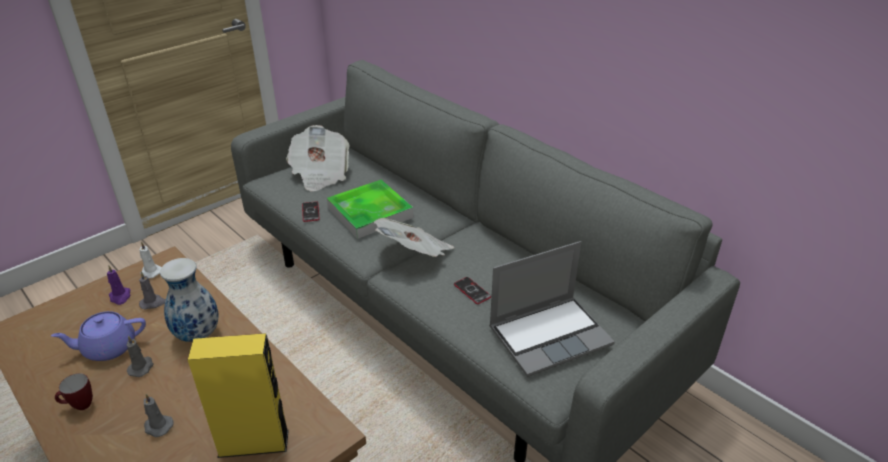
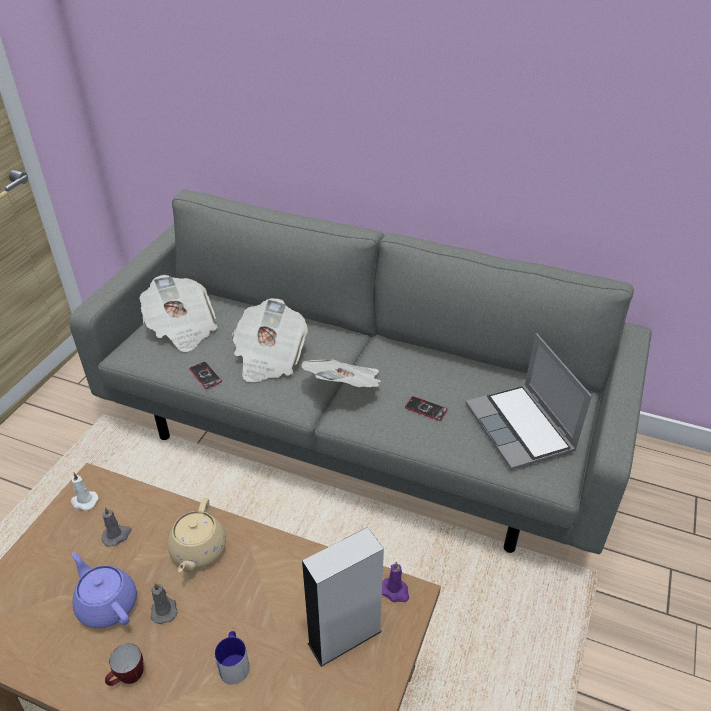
camera: 25 degrees left, 5 degrees up
purple teapot [51,311,146,361] -> purple teapot turned 90 degrees clockwise [72,552,137,628]
purple candle [107,265,131,305] -> purple candle moved to [382,561,409,602]
grey candle [144,394,174,437] -> mug [215,631,250,684]
vase [160,258,219,342] -> beige teapot [168,498,226,572]
yellow speaker [188,333,289,458] -> grey speaker [302,527,384,667]
tray [327,180,413,239] -> newspaper [232,298,308,382]
laptop [489,241,615,377] -> laptop turned 120 degrees clockwise [466,333,592,470]

